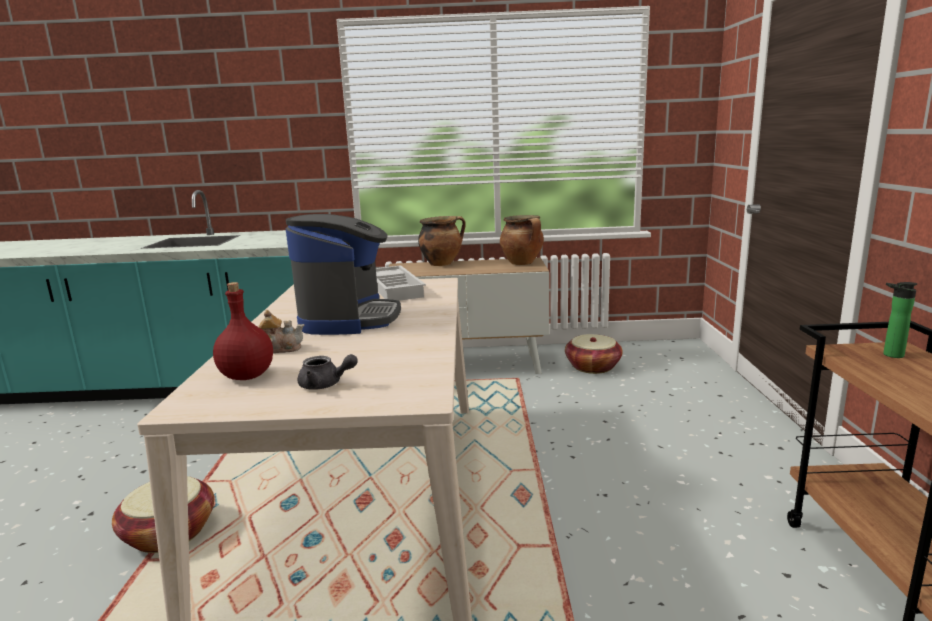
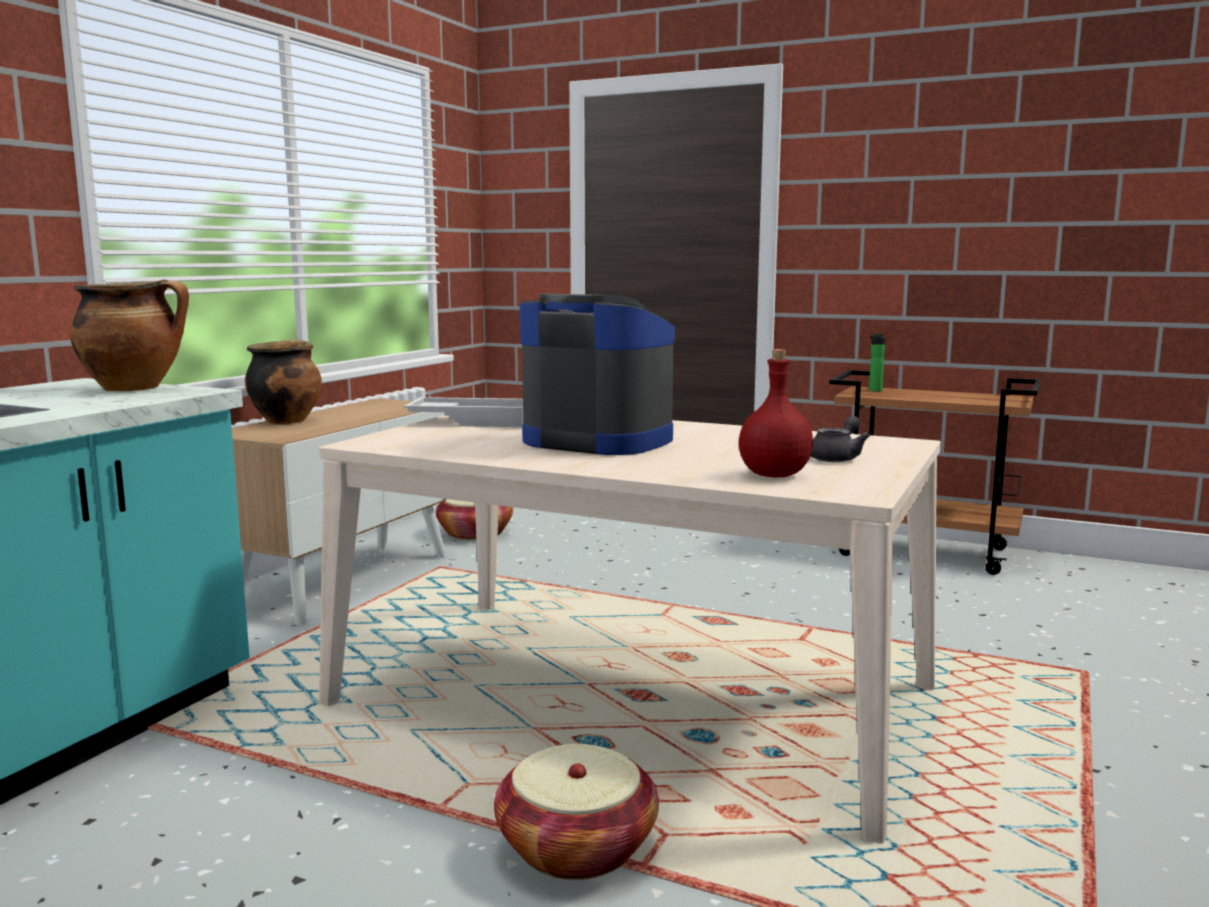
camera: 65 degrees left, 5 degrees down
teapot [258,310,304,353] -> none
cooking pot [500,215,544,265] -> cooking pot moved to [70,280,189,391]

